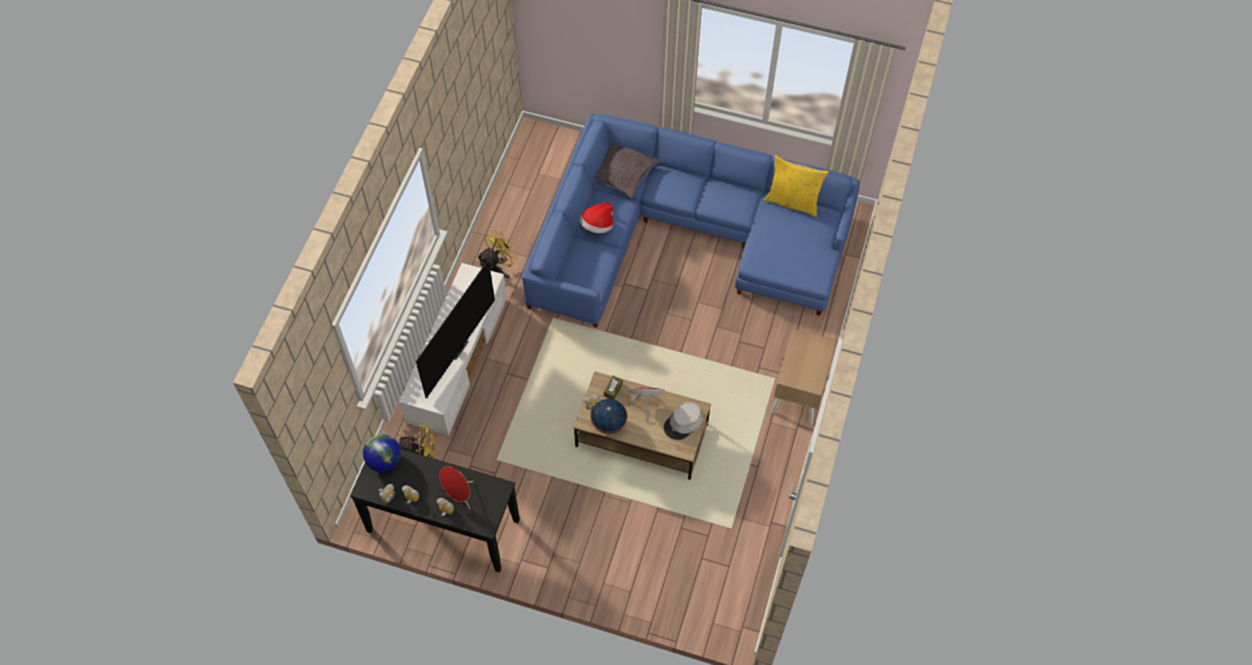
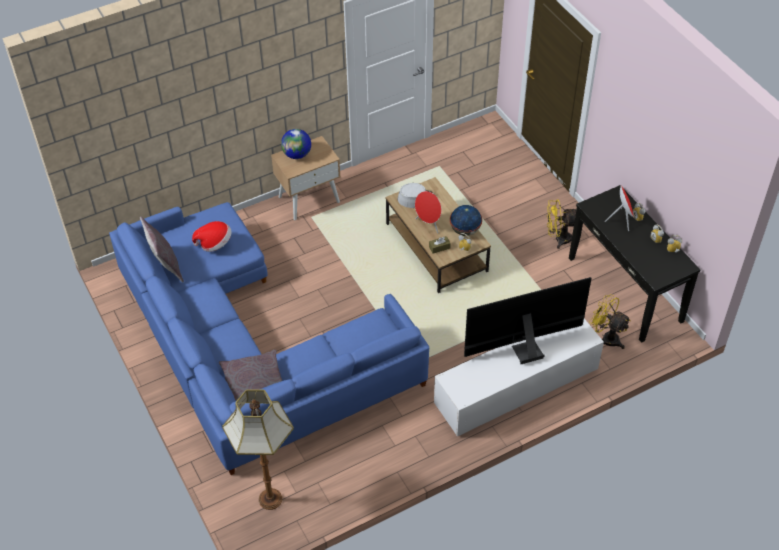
camera: 135 degrees left, 10 degrees down
globe [363,434,401,472] -> globe moved to [281,129,311,159]
yellow fan [477,230,518,279] -> yellow fan moved to [547,199,576,249]
hat [579,202,614,233] -> hat moved to [192,221,232,252]
yellow pillow [764,155,829,217] -> grey pillow [140,217,184,283]
none -> floor lamp [222,389,294,510]

